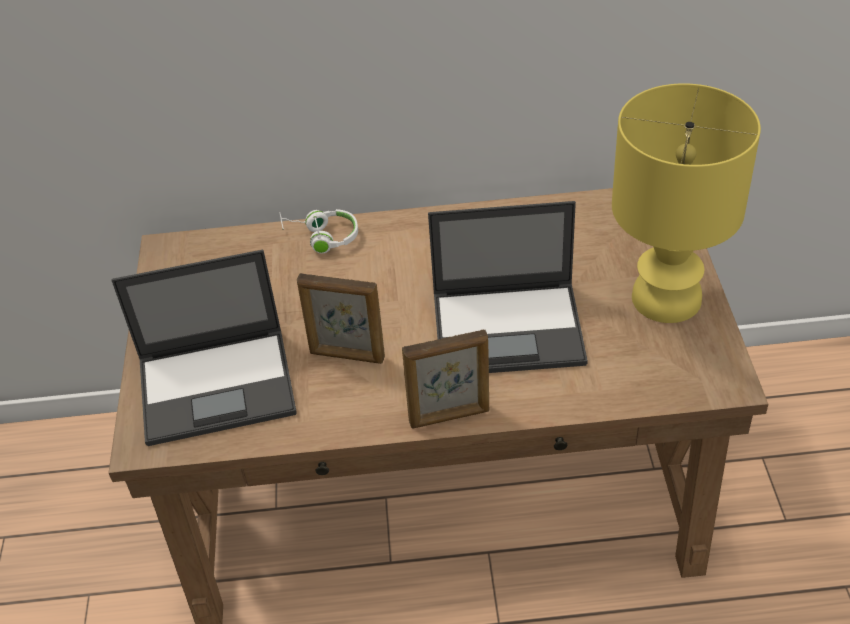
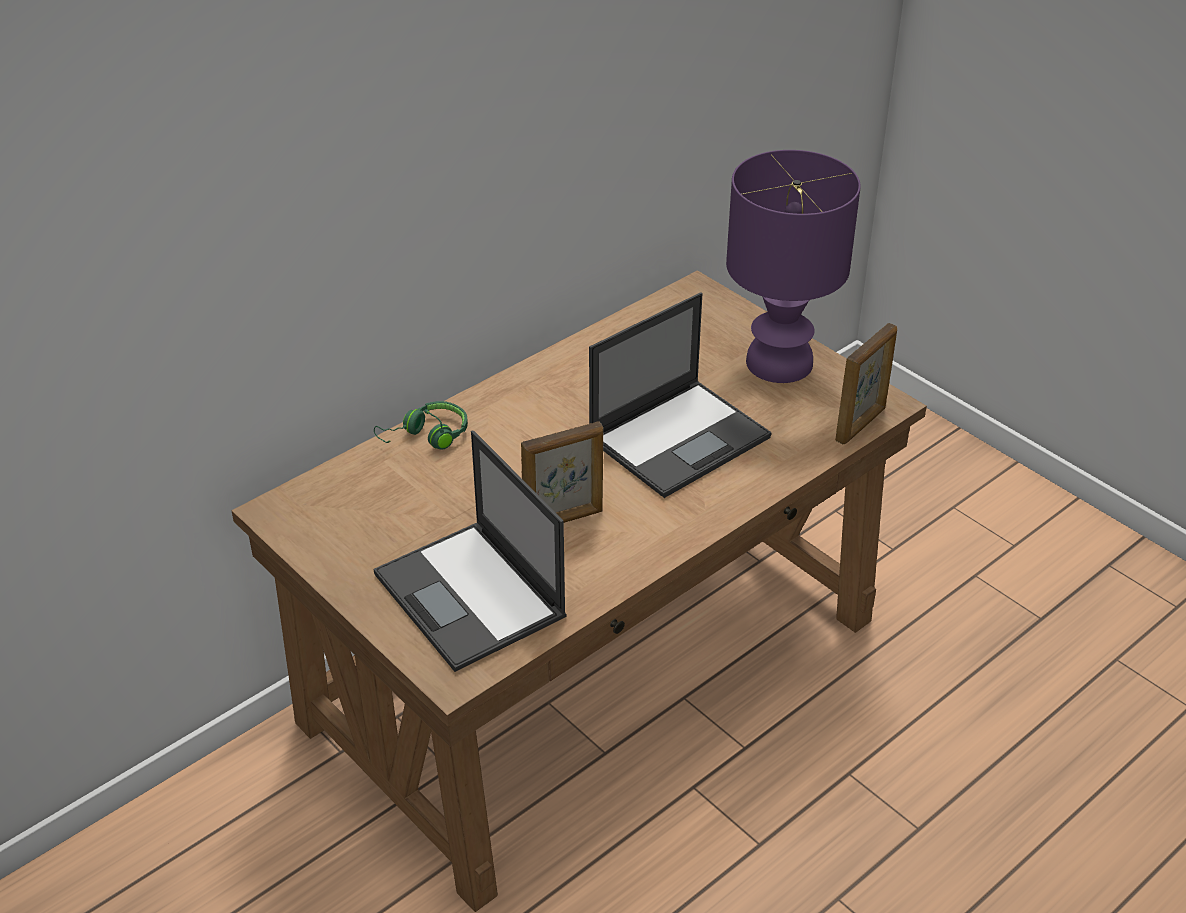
camera: 40 degrees left, 5 degrees down
laptop [111,250,297,446] -> laptop turned 105 degrees clockwise [374,431,567,672]
white headphones [279,209,358,253] -> green headphones [374,401,468,450]
picture frame [402,330,489,428] -> picture frame moved to [835,323,897,444]
yellow table lamp [612,83,761,323] -> purple table lamp [726,150,861,383]

